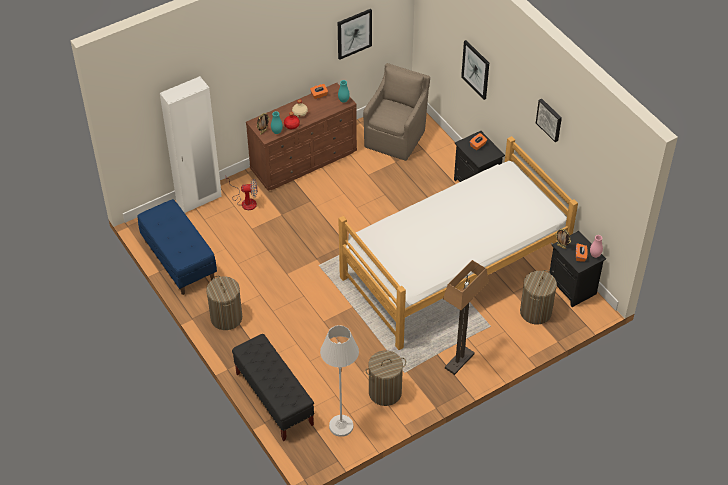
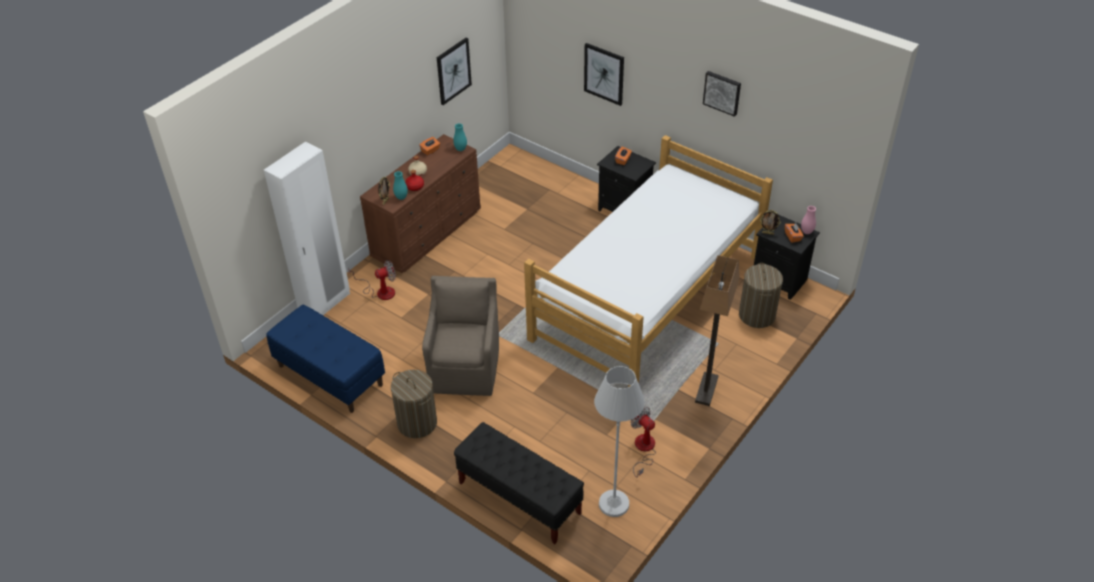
camera: 20 degrees left, 5 degrees down
brown armchair [363,63,430,161] -> brown armchair moved to [422,276,499,396]
laundry basket [365,350,406,406] -> fan [631,407,656,478]

